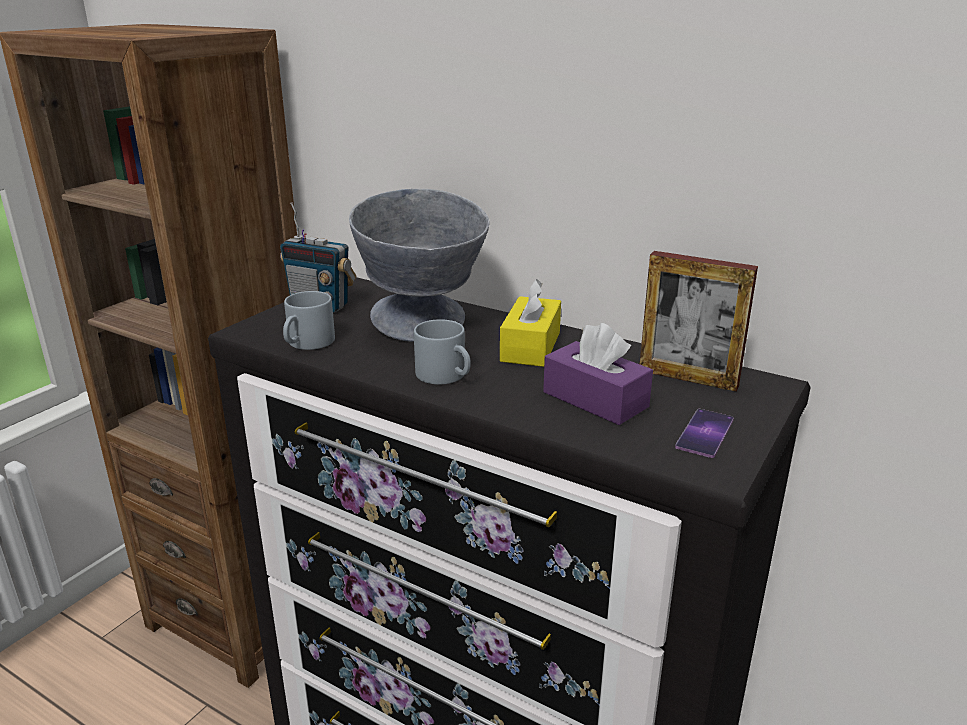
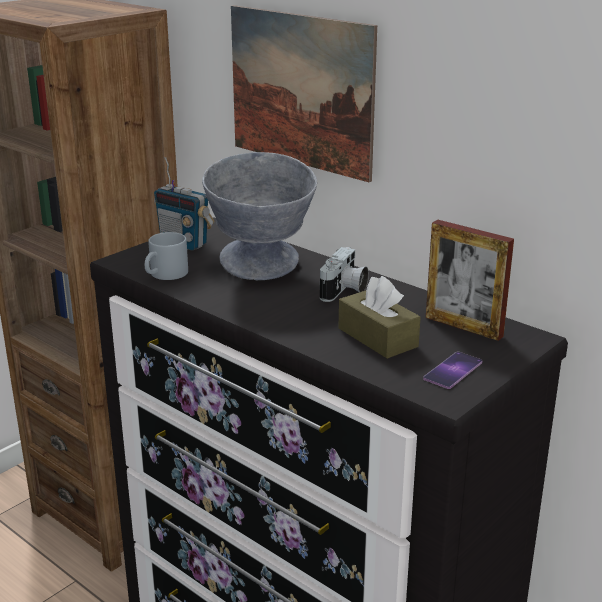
camera: 10 degrees right, 0 degrees up
grey mug [414,319,471,385] -> none
yellow tissue box [500,279,561,367] -> camera [320,247,369,302]
purple tissue box [543,323,653,425] -> brown tissue box [339,276,421,359]
none -> picture [231,5,377,182]

